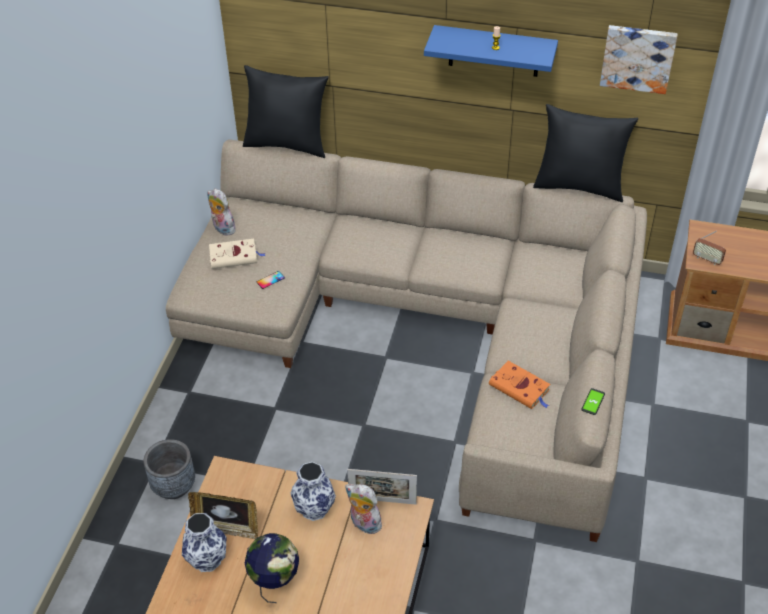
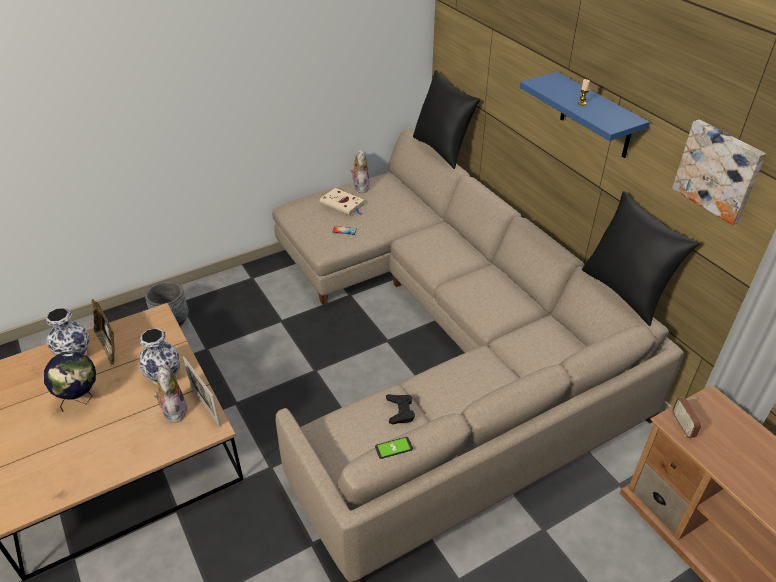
camera: 45 degrees right, 5 degrees down
orange book [489,361,550,409] -> black game controller [386,394,415,425]

